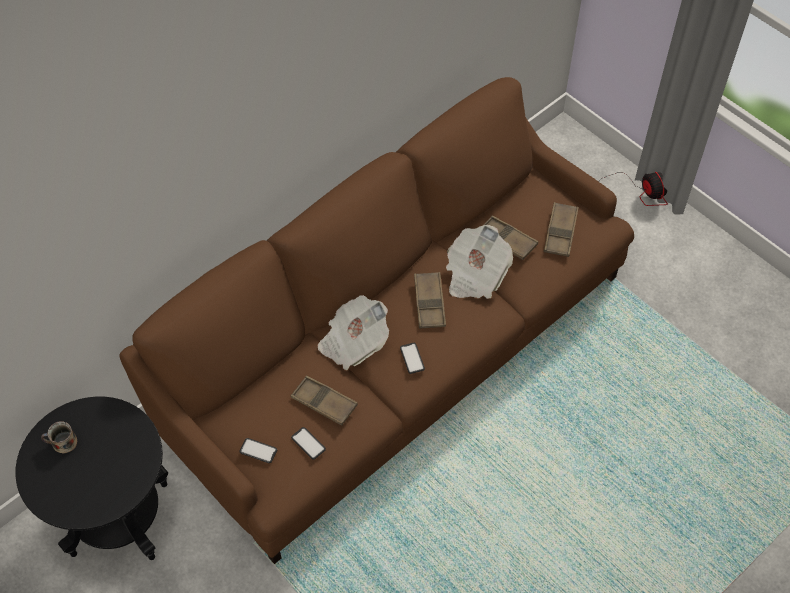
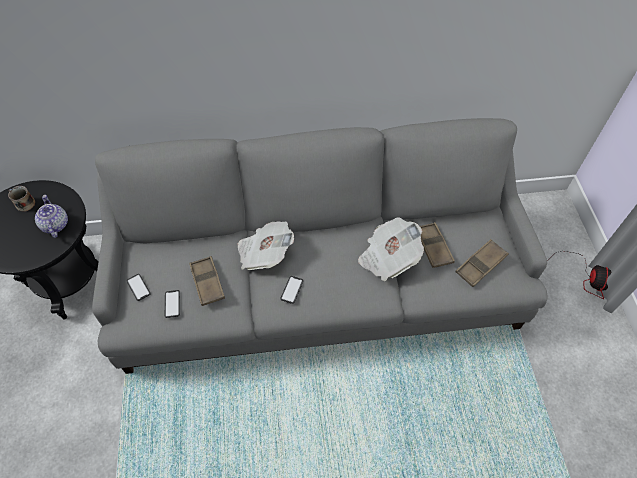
camera: 35 degrees right, 0 degrees up
brown sofa [119,77,634,564] -> grey sofa [92,118,548,374]
brown tray [414,272,446,329] -> none
none -> teapot [35,195,68,238]

